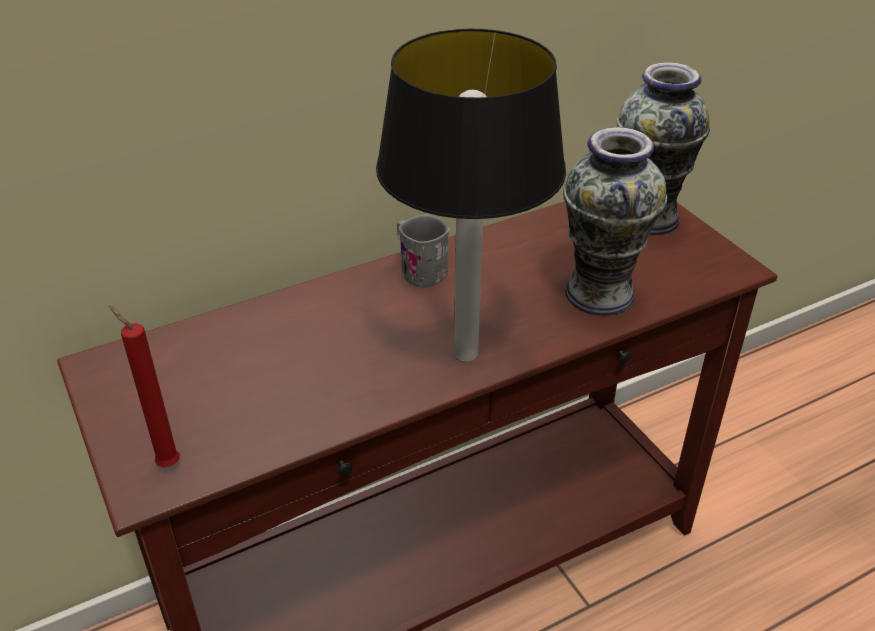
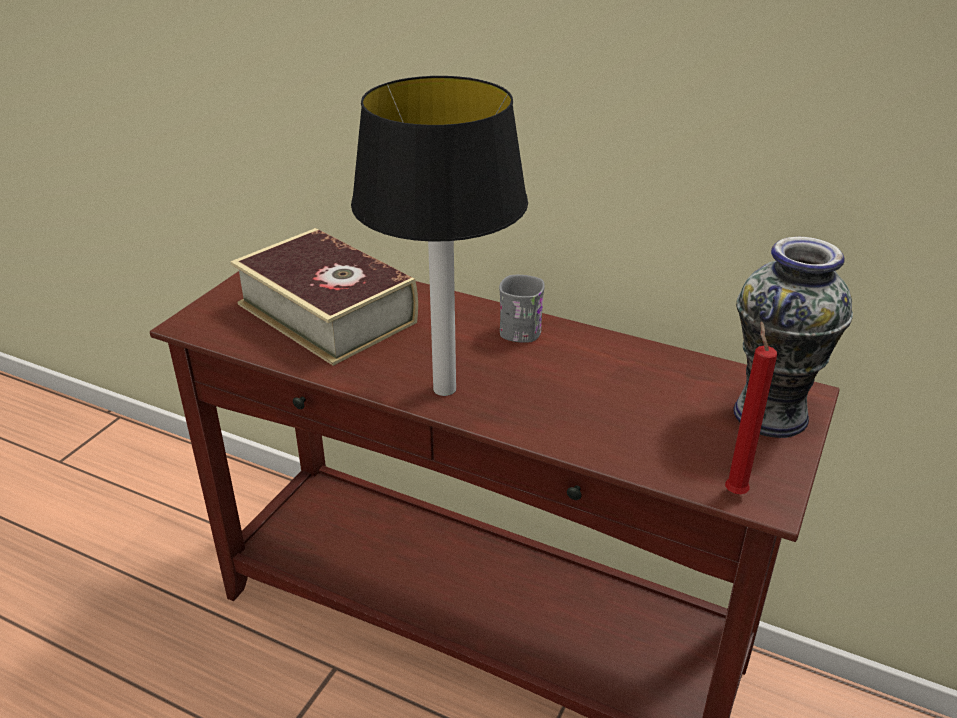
camera: 55 degrees right, 5 degrees down
red candle [109,306,180,467] -> red candle moved to [725,321,777,494]
vase [563,127,667,316] -> none
none -> book [230,228,418,366]

